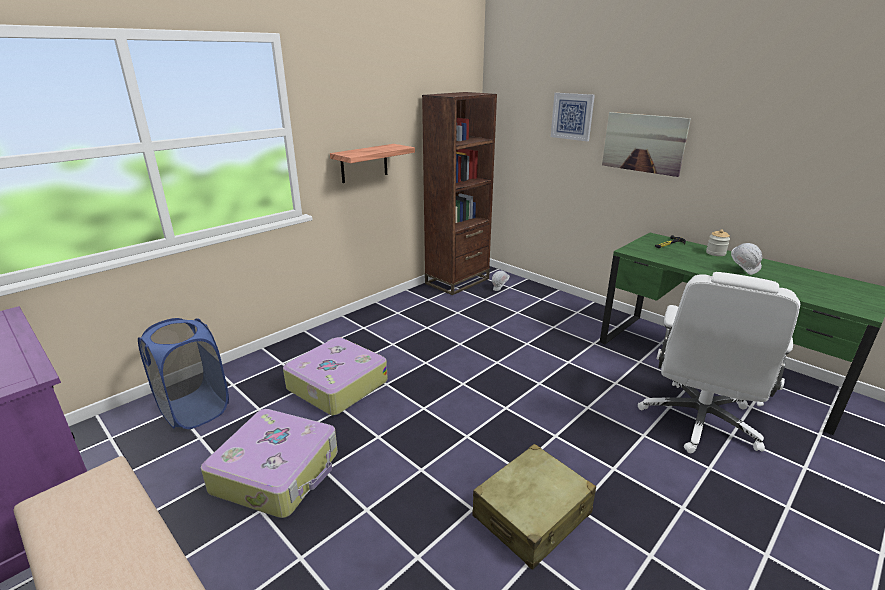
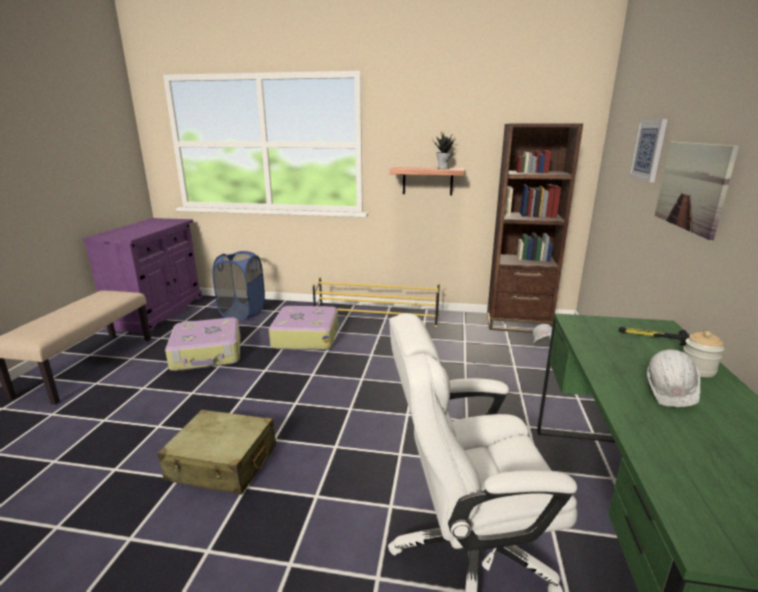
camera: 55 degrees right, 5 degrees down
none -> yellow shoe rack [313,277,440,327]
none -> potted plant [432,132,456,169]

